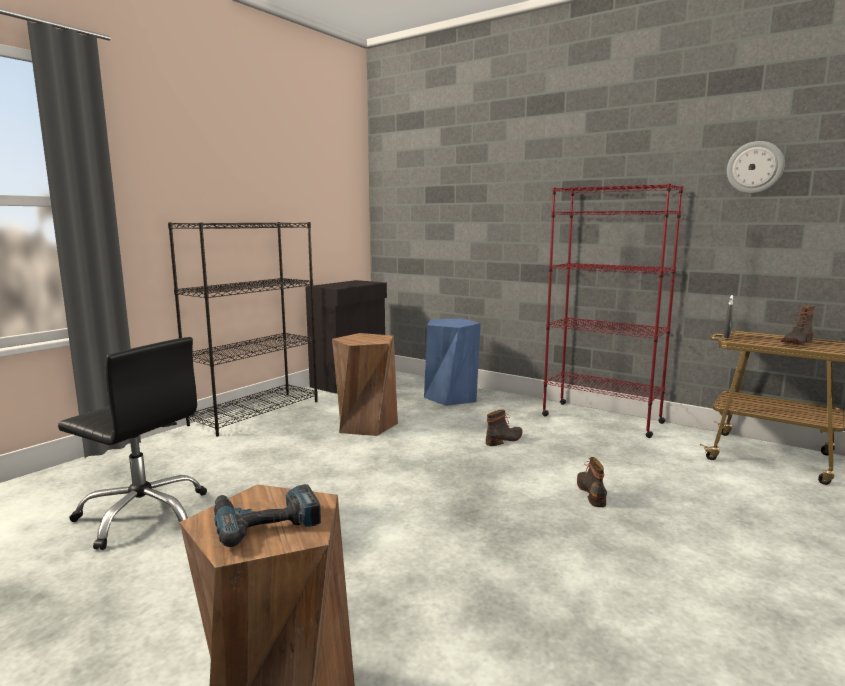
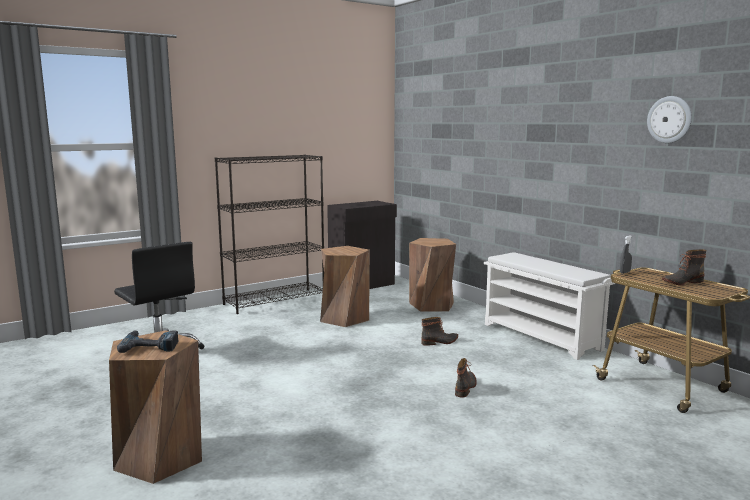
camera: 20 degrees right, 0 degrees up
blue stool [424,318,481,406] -> brown stool [409,238,456,312]
red bookcase [542,183,684,438] -> white shoe rack [484,252,616,360]

